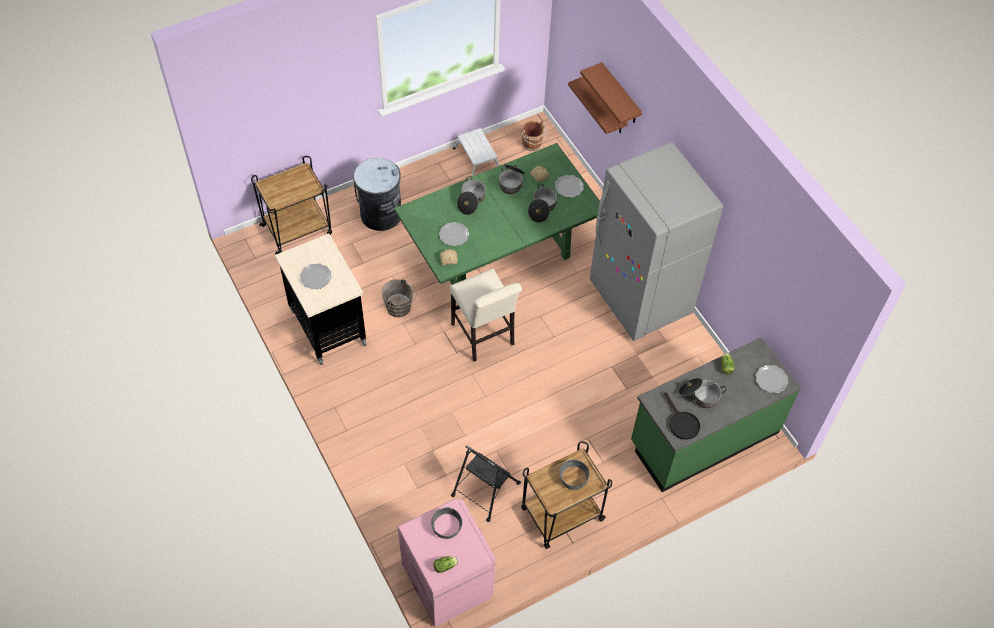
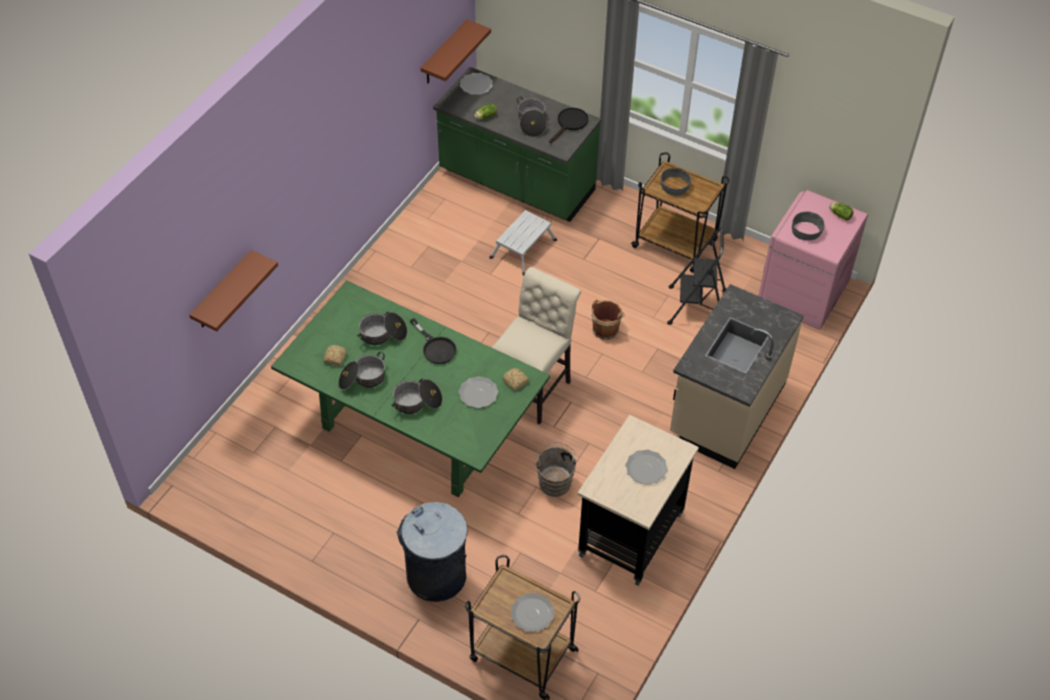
camera: 120 degrees left, 5 degrees down
white step ladder [452,128,500,177] -> white step ladder moved to [489,210,557,276]
brown bucket [521,121,546,151] -> brown bucket moved to [591,300,625,340]
plate [555,175,584,198] -> plate moved to [511,593,554,632]
brown shelf [580,62,642,124] -> brown shelf moved to [421,20,491,83]
grey fridge [590,142,723,341] -> none
none -> black frying pan [410,318,457,364]
none -> beige counter [670,284,804,469]

